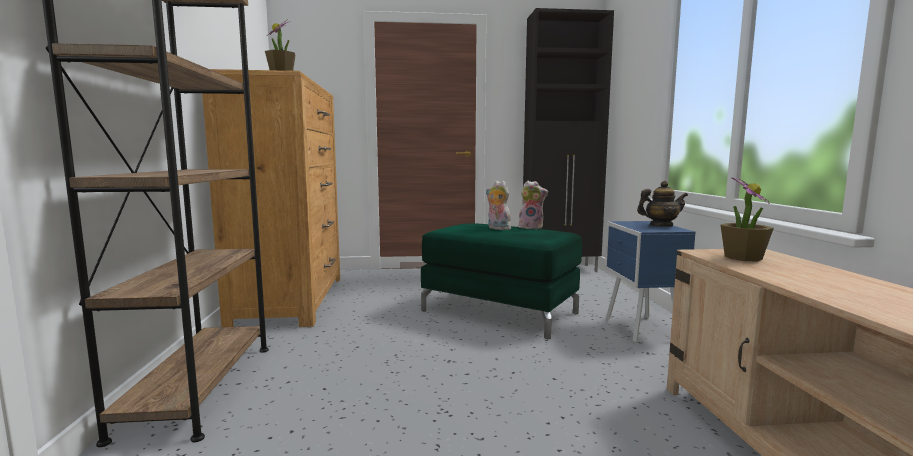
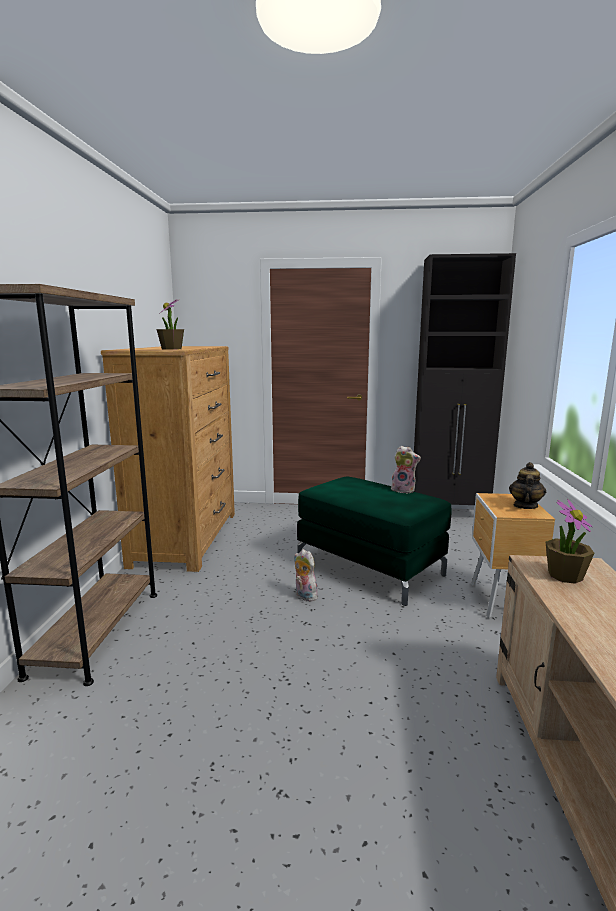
camera: 10 degrees right, 5 degrees up
plush toy [486,181,511,230] -> plush toy moved to [294,549,318,601]
blue nightstand [605,221,696,343] -> brown nightstand [471,493,555,618]
teapot [637,181,688,227] -> teapot turned 75 degrees counterclockwise [509,462,546,509]

